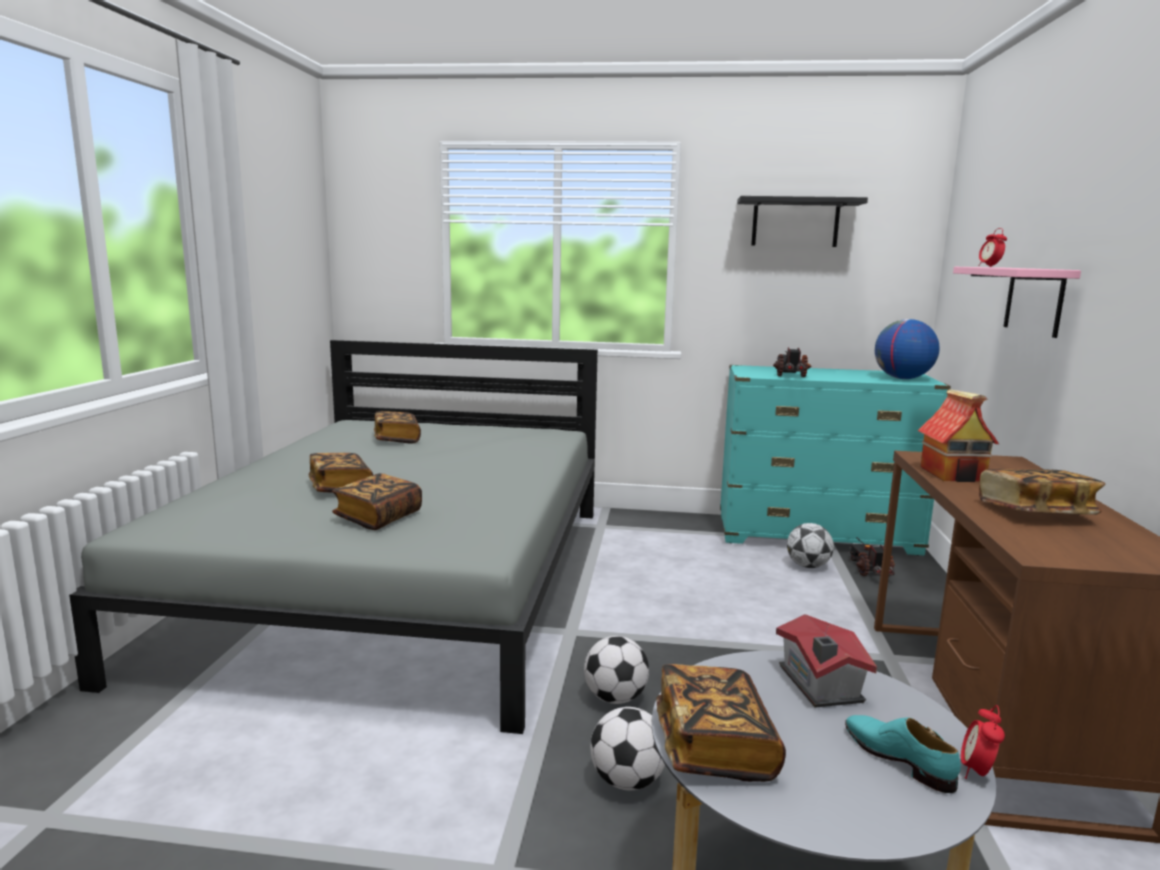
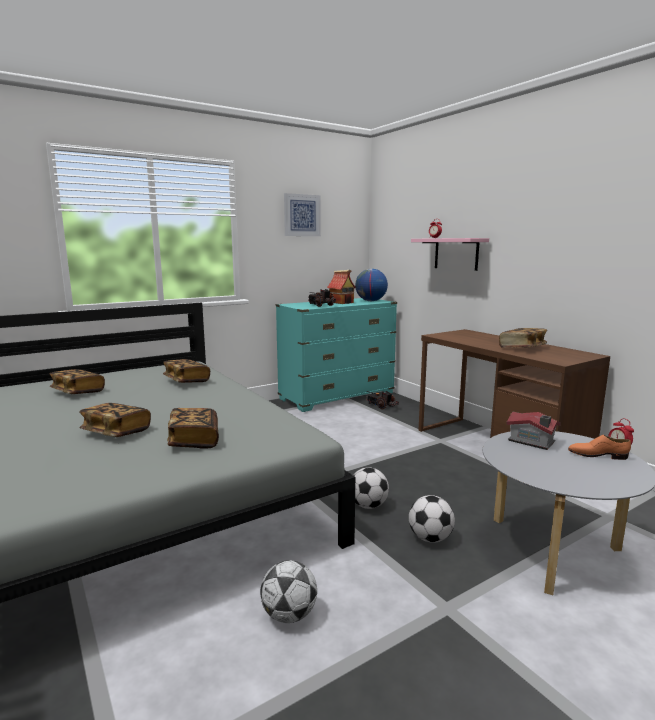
camera: 40 degrees left, 0 degrees up
book [656,664,786,782] -> book moved to [163,359,210,383]
black shelf [737,196,868,247] -> picture [284,193,321,236]
football [787,523,834,568] -> football moved to [260,560,317,623]
turquoise shoe [845,715,961,793] -> orange shoe [568,435,631,460]
toy house [918,389,999,482] -> toy house moved to [327,270,356,304]

